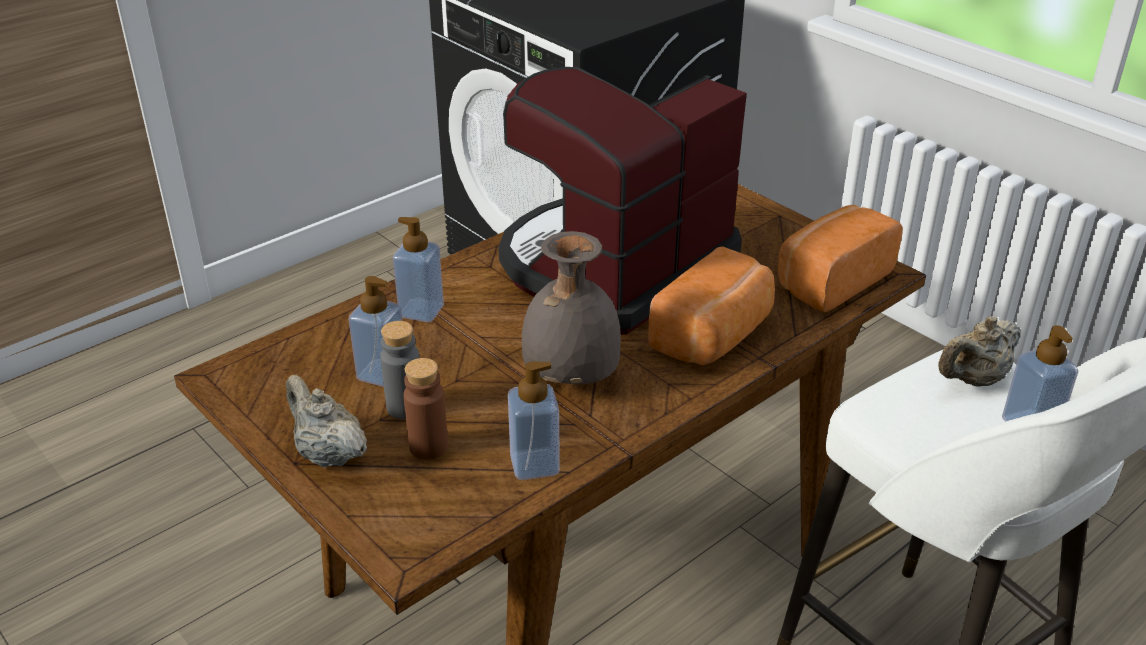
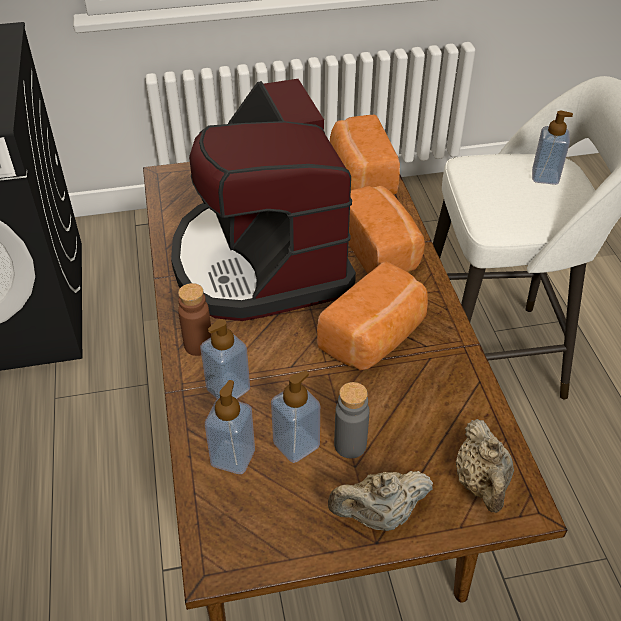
camera: 60 degrees left, 10 degrees up
brown bottle [404,358,448,460] -> brown bottle moved to [178,283,212,356]
soap dispenser [508,362,560,480] -> soap dispenser moved to [205,380,255,474]
grey vase [522,231,621,384] -> bread [317,261,428,370]
beige teapot [938,316,1021,387] -> beige teapot moved to [456,419,514,513]

